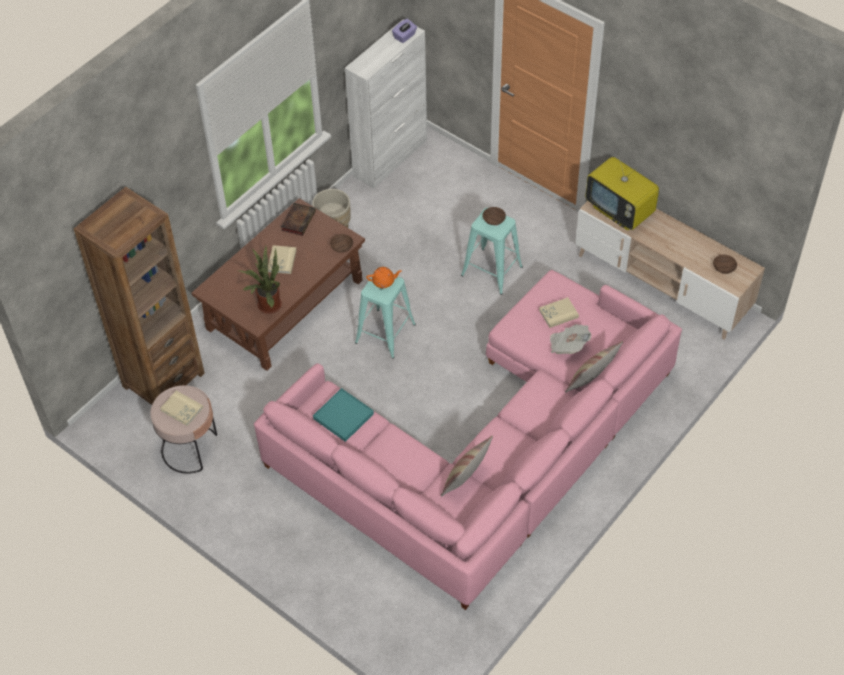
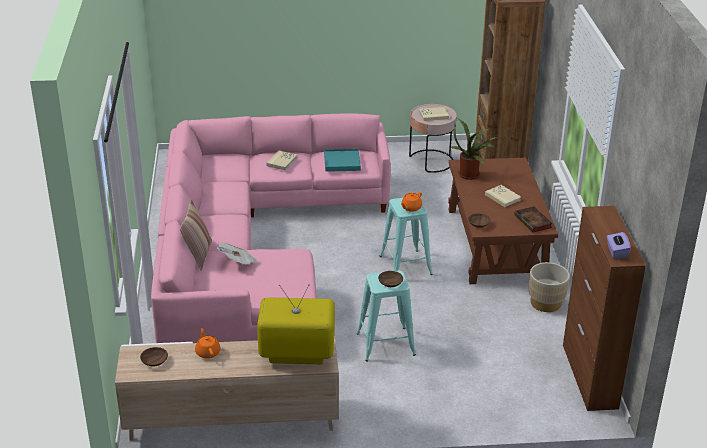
camera: 135 degrees right, 20 degrees down
white cabinet [345,19,427,189] -> brown cabinet [563,206,646,411]
pillow [441,435,493,497] -> none
beige book [539,297,579,328] -> beige book moved to [266,151,298,170]
none -> orange teapot [195,328,220,359]

